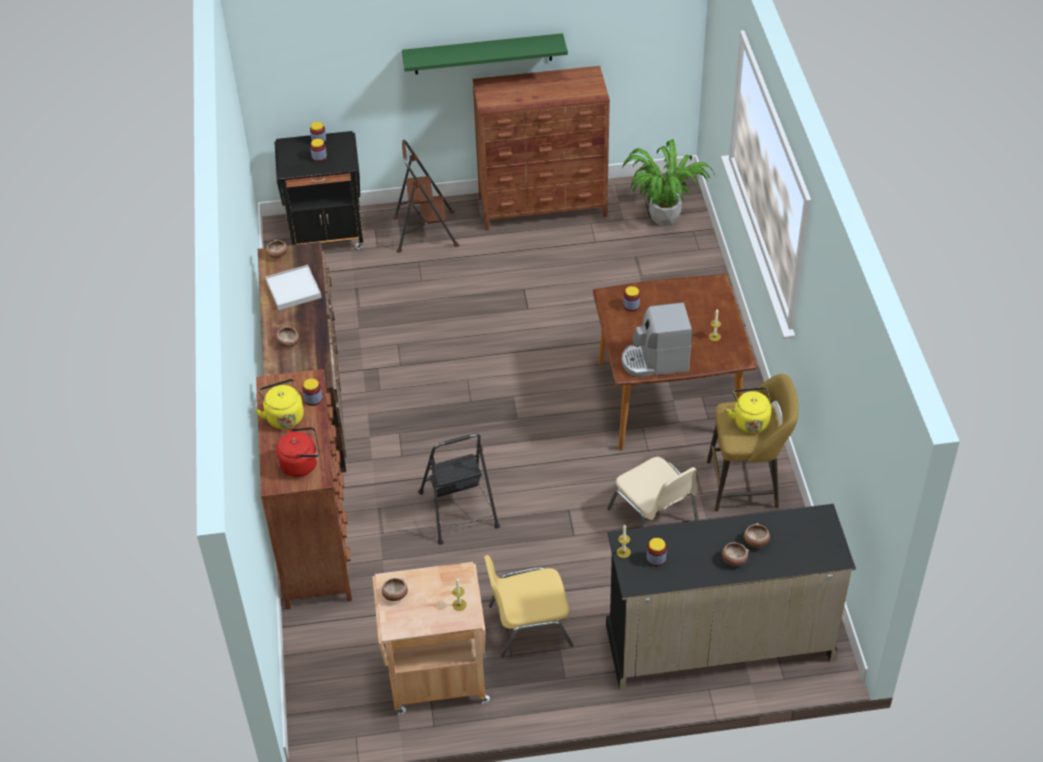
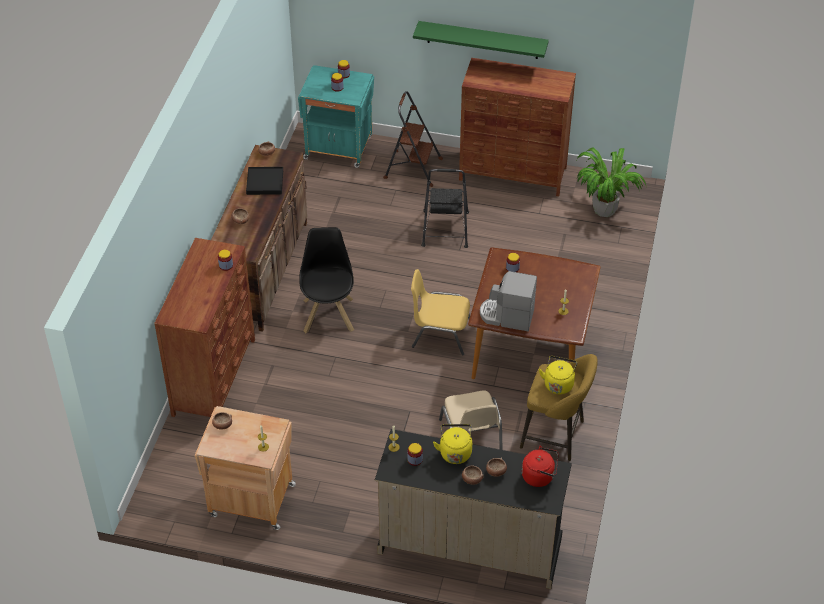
camera: 20 degrees right, 0 degrees up
yellow kettle [255,379,304,429] -> yellow kettle moved to [433,424,472,464]
white tray [265,265,322,310] -> black tray [246,167,283,195]
black cart [274,131,364,249] -> turquoise cart [298,65,374,168]
red kettle [276,427,319,477] -> red kettle moved to [522,446,559,487]
black step ladder [418,434,500,545] -> black step ladder moved to [421,169,469,248]
yellow chair [484,555,573,658] -> yellow chair moved to [411,269,470,356]
none -> black chair [299,227,354,333]

